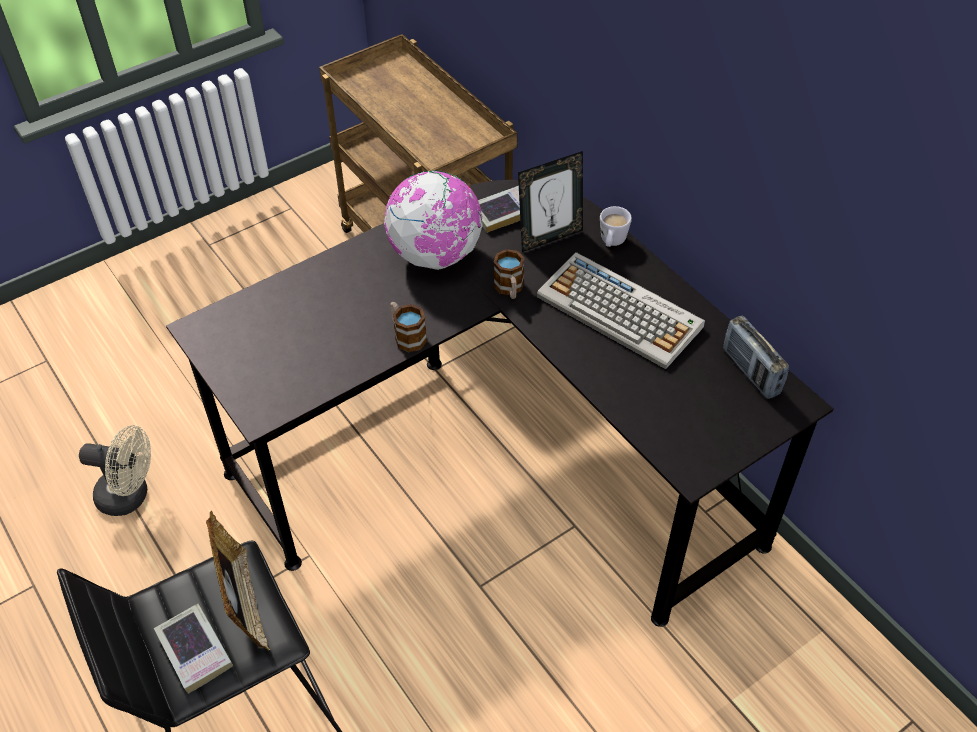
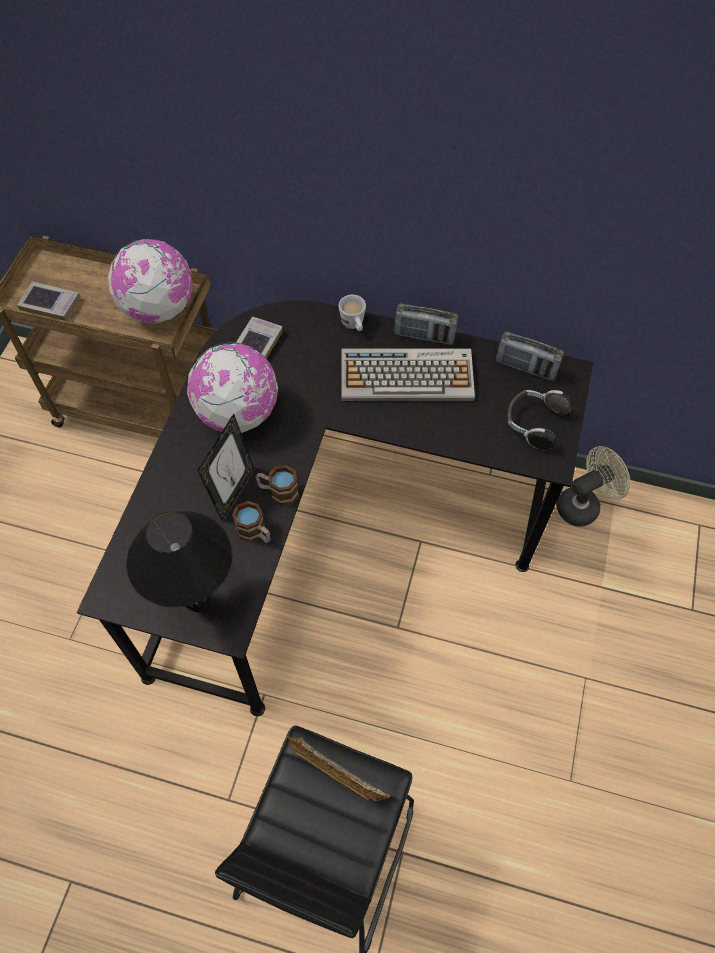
camera: 40 degrees left, 10 degrees up
beige fan [79,425,151,516] -> beige fan moved to [557,446,630,527]
book [154,604,233,694] -> book moved to [17,281,81,321]
mug [494,249,525,299] -> mug moved to [232,501,270,543]
picture frame [518,151,583,252] -> picture frame moved to [197,414,254,521]
none -> globe [108,239,193,324]
none -> black table lamp [126,511,232,612]
none -> radio [394,304,458,345]
none -> headphones [507,390,573,451]

